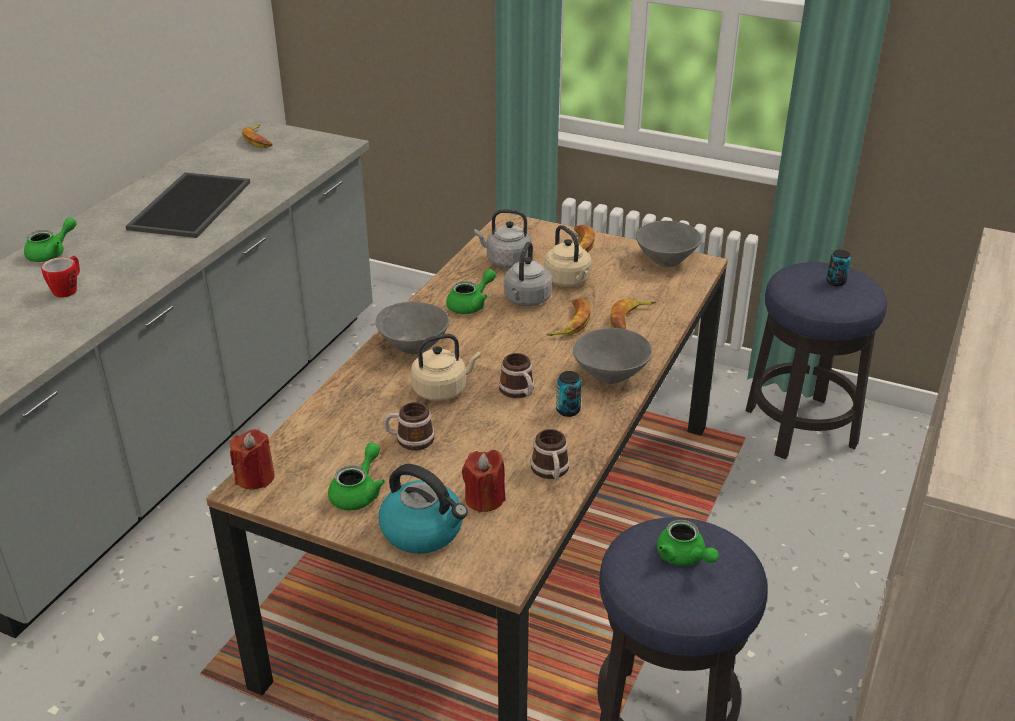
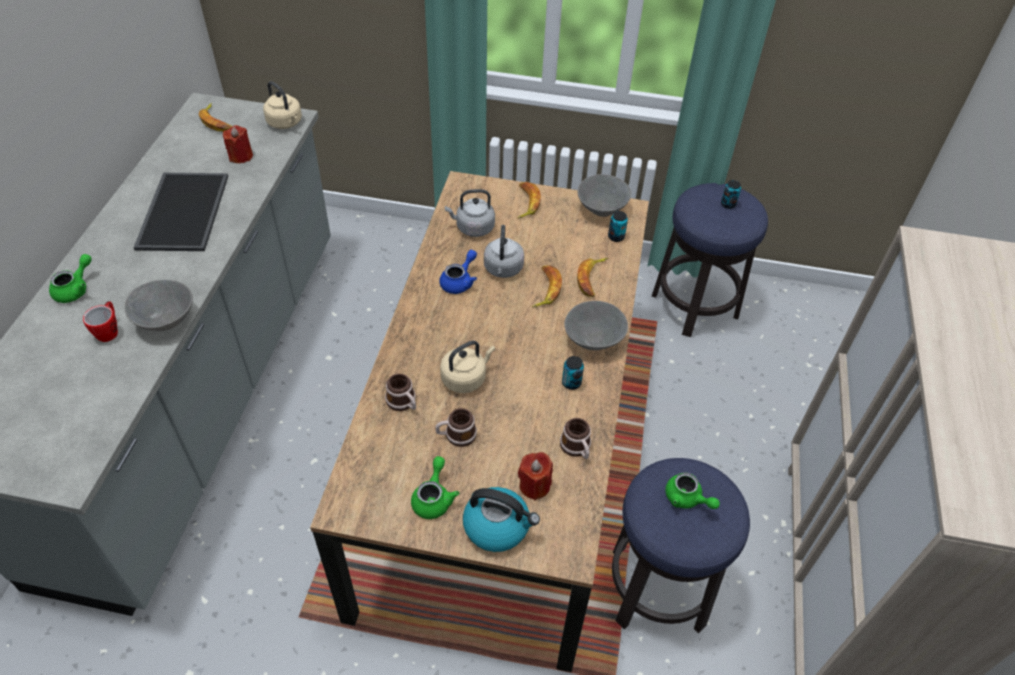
camera: 15 degrees left, 15 degrees up
red candle [230,429,275,490] -> red candle moved to [223,125,253,163]
grey bowl [375,302,449,354] -> grey bowl moved to [124,280,193,331]
green teapot [446,269,496,314] -> blue teapot [439,250,477,294]
mug [499,353,534,398] -> mug moved to [385,374,416,411]
beige kettle [544,225,592,287] -> beige kettle moved to [263,81,302,129]
none -> can [608,211,628,242]

